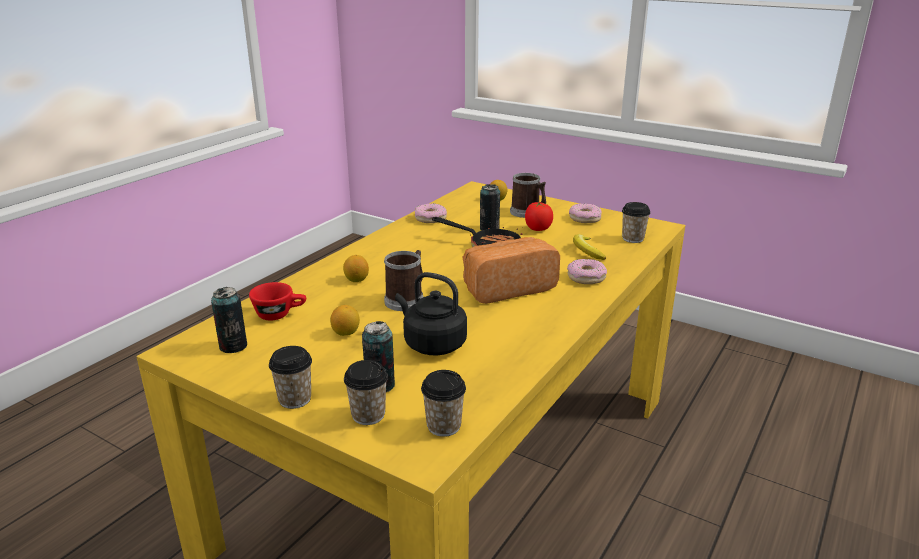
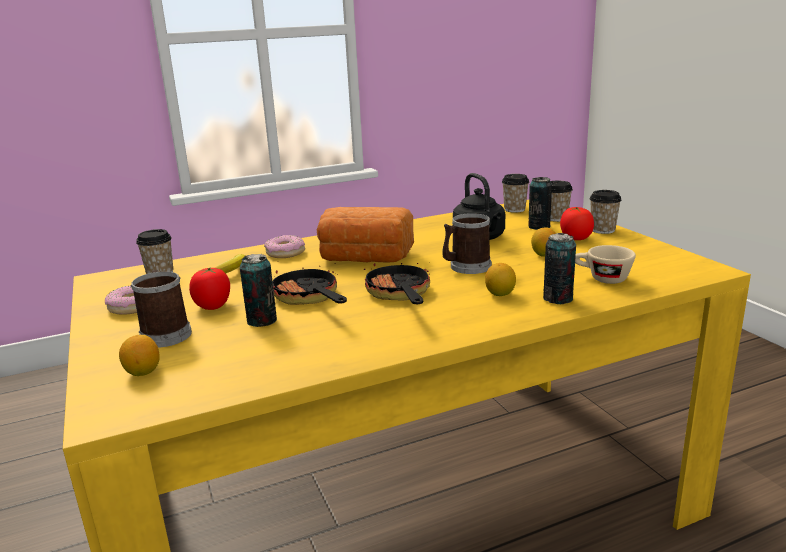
camera: 145 degrees left, 5 degrees down
can [211,287,247,353] -> can moved to [543,233,576,304]
red cup [249,282,306,320] -> beige cup [575,245,636,284]
donut [415,203,447,223] -> none
none -> frying pan [364,262,430,304]
none -> tomato [560,207,594,240]

